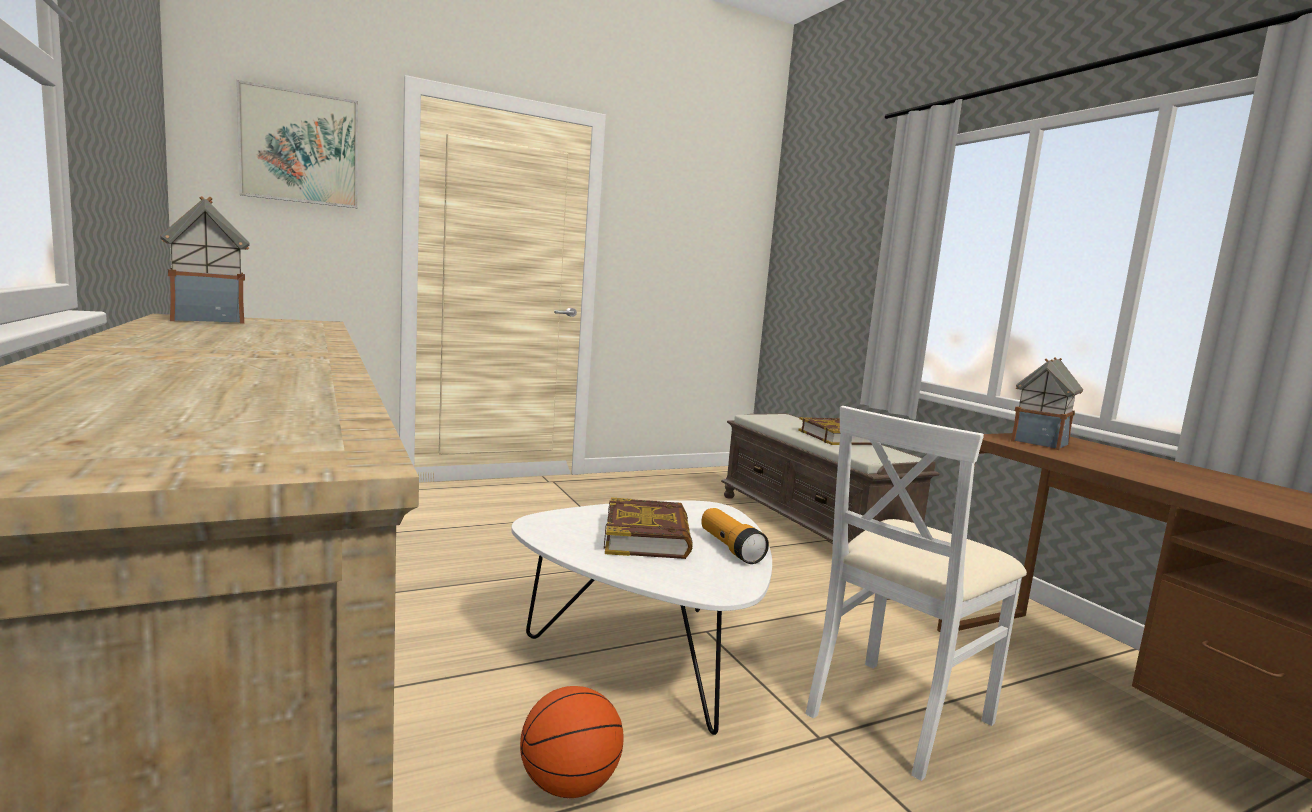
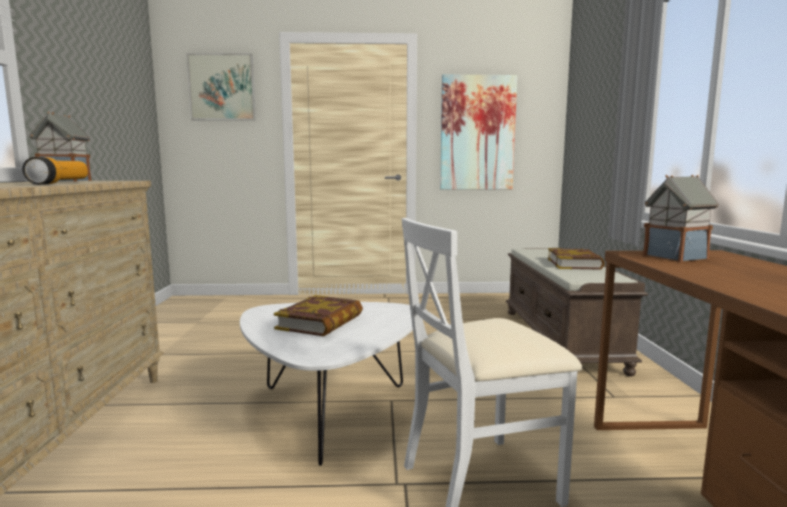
camera: 25 degrees right, 0 degrees up
basketball [520,686,624,798] -> none
flashlight [701,508,769,564] -> flashlight moved to [22,157,88,184]
none -> picture [440,75,517,190]

